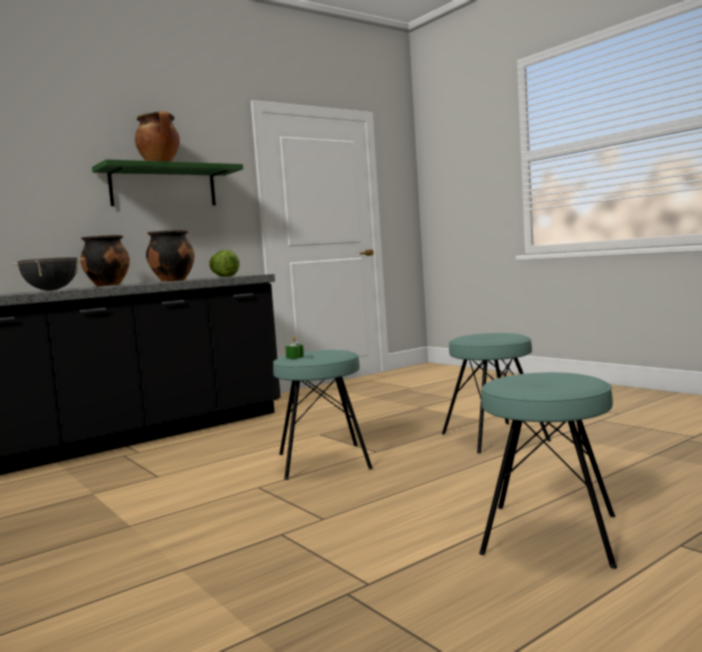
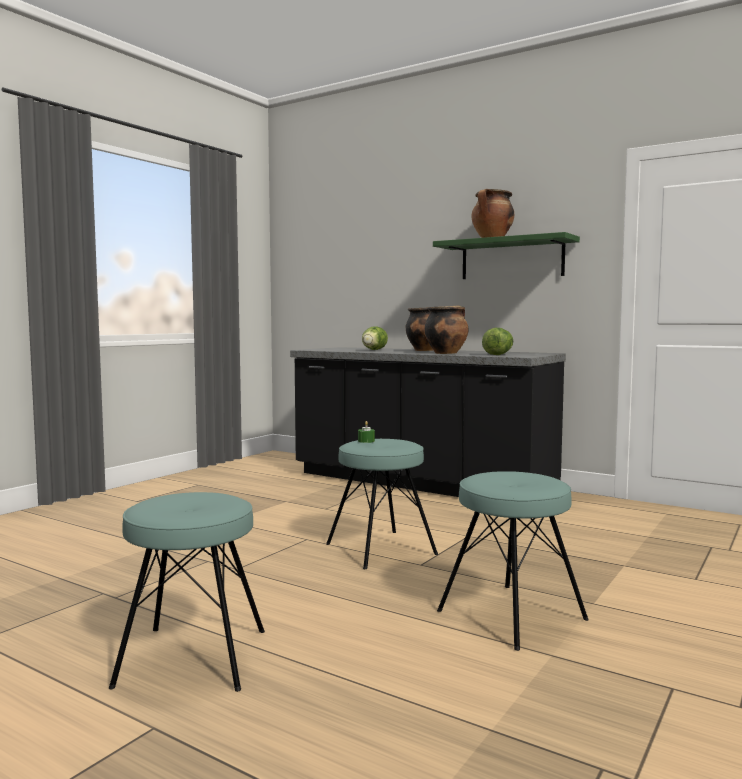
camera: 70 degrees right, 0 degrees up
black cooking pot [12,257,84,290] -> lettuce [362,326,388,350]

